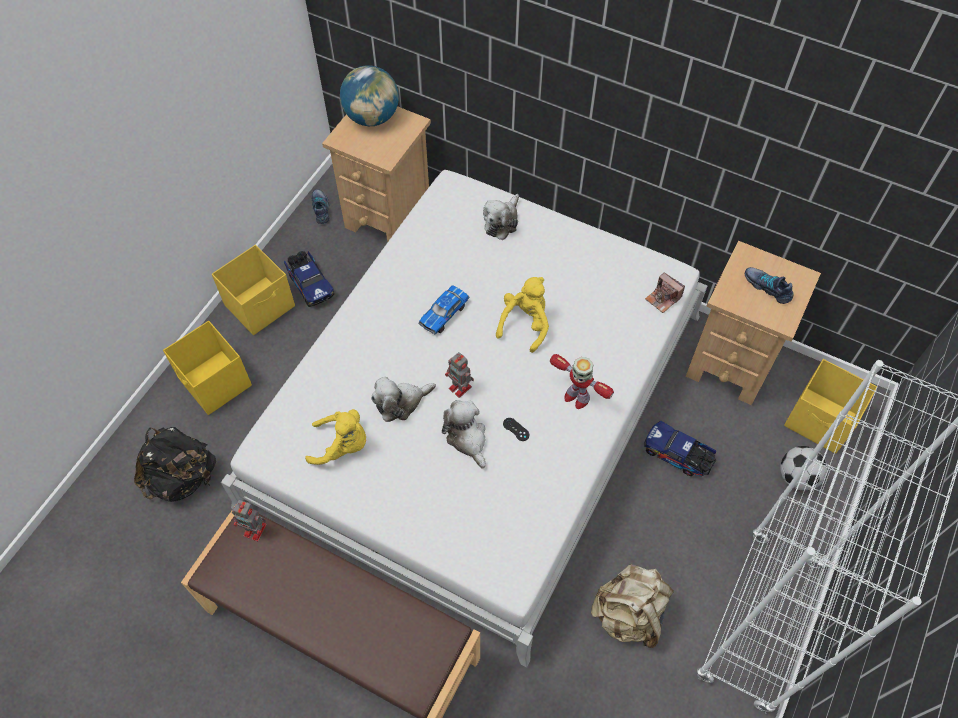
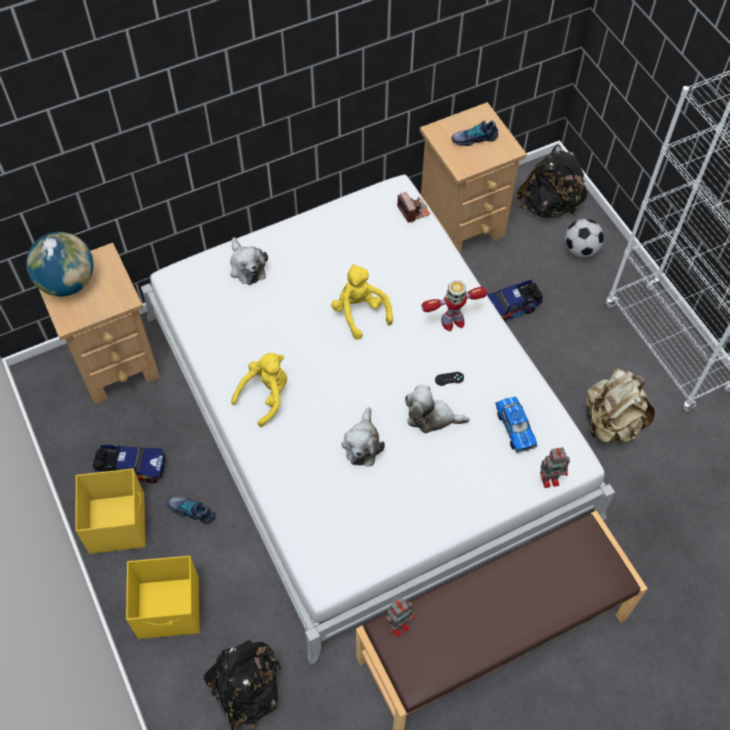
camera: 55 degrees left, 0 degrees up
yellow plush toy [305,409,366,465] -> yellow plush toy moved to [231,353,287,427]
shoe [311,189,330,224] -> shoe moved to [167,496,215,525]
toy car [419,286,469,334] -> toy car moved to [495,397,537,453]
toy robot [445,352,474,398] -> toy robot moved to [540,447,570,488]
camera [645,273,685,313] -> camera turned 105 degrees counterclockwise [397,192,430,223]
yellow storage box [784,359,877,454] -> black backpack [517,144,587,218]

